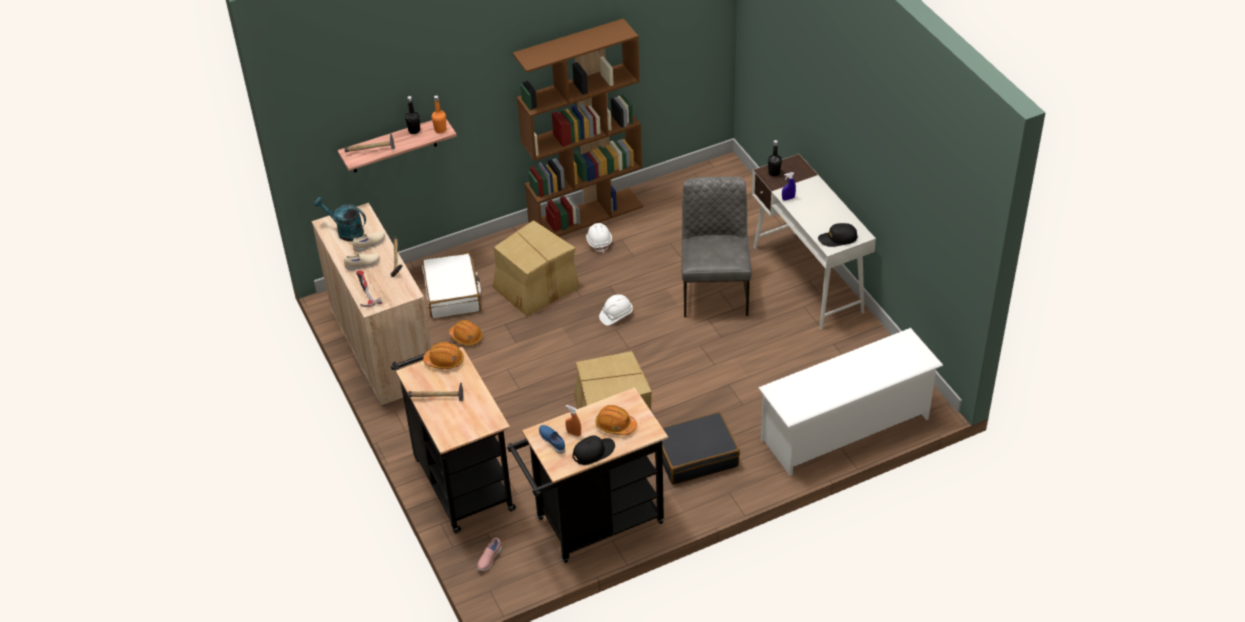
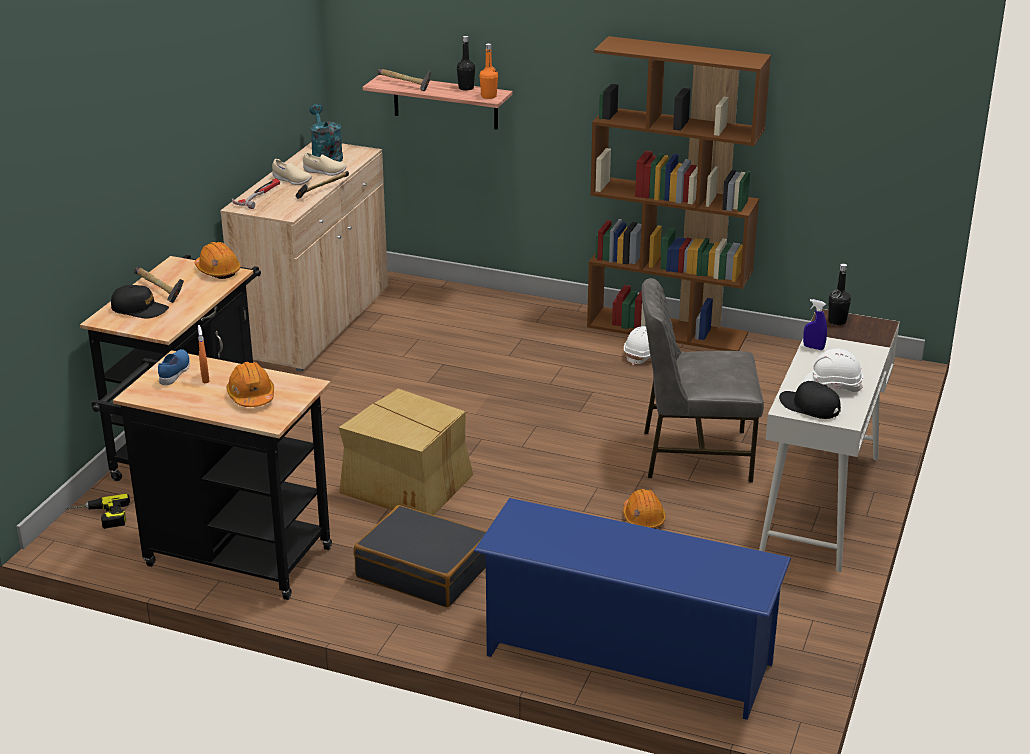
camera: 45 degrees right, 15 degrees down
white suitcase [422,253,481,319] -> none
orange hard hat [449,320,483,346] -> orange hard hat moved to [623,489,666,529]
pink shoe [477,538,501,571] -> power drill [65,494,130,529]
cardboard box [493,220,580,317] -> none
black cap [572,435,615,465] -> black cap moved to [111,285,169,318]
white hard hat [599,294,633,326] -> white hard hat moved to [803,349,863,392]
grey chair [682,177,752,317] -> grey chair turned 135 degrees counterclockwise [641,278,764,483]
white shoe rack [758,328,943,476] -> blue shoe rack [474,498,791,720]

